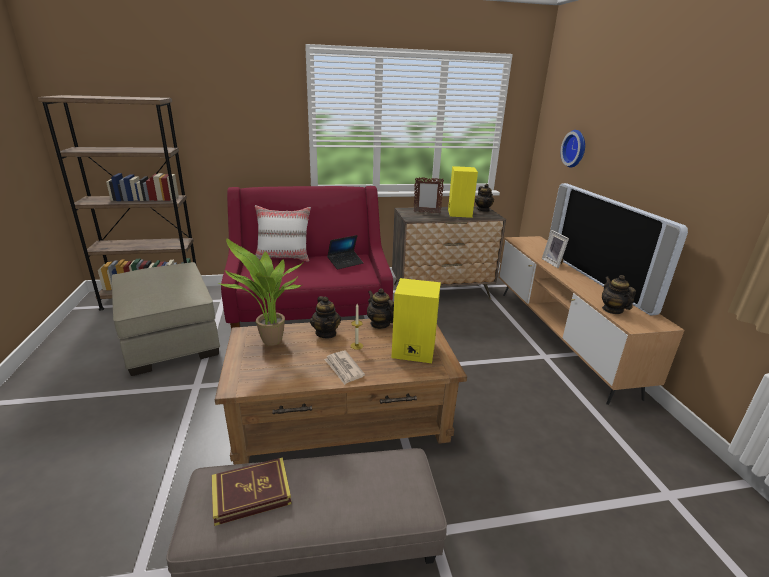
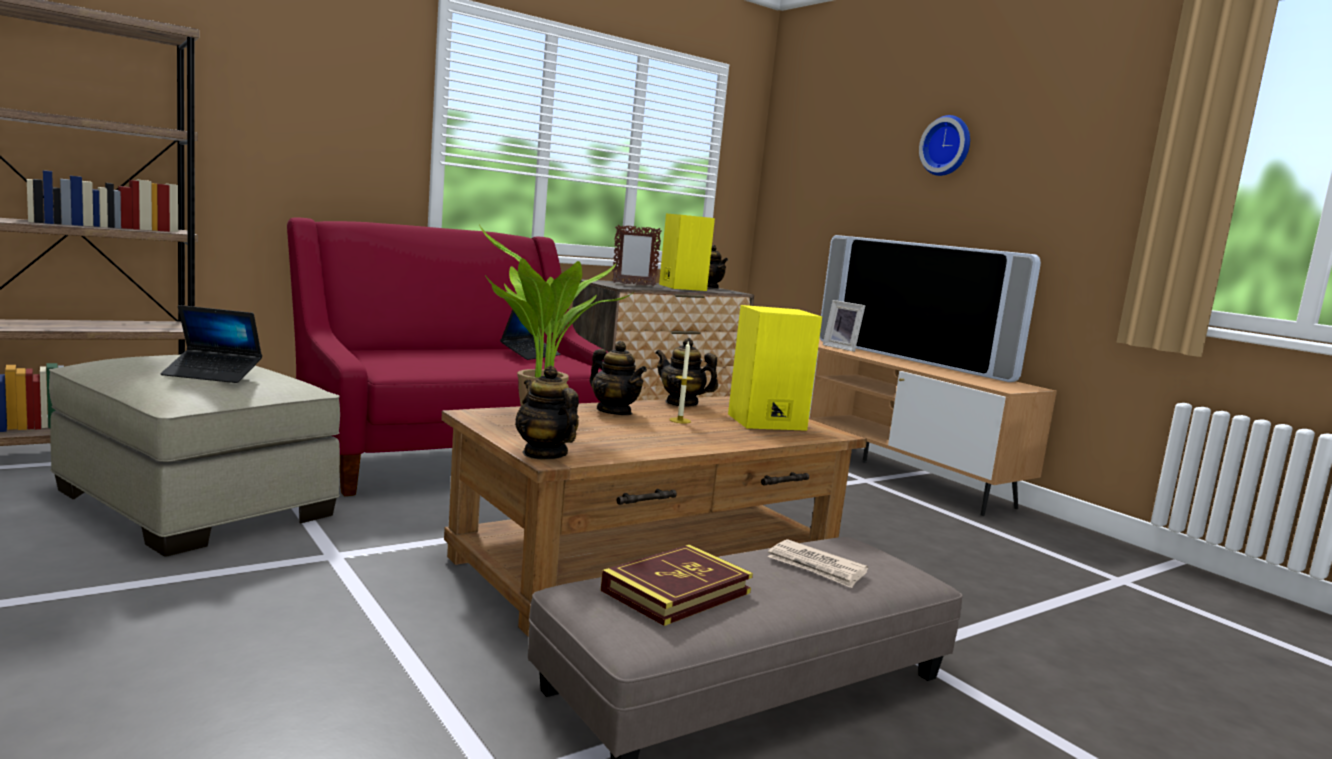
camera: 25 degrees left, 15 degrees down
white pillow [255,205,311,262] -> none
newspaper [324,351,365,385] -> newspaper moved to [768,539,868,588]
wall clock [561,130,585,168] -> wall clock moved to [919,115,970,176]
teapot [602,275,636,314] -> teapot moved to [515,365,579,460]
none -> laptop [160,305,262,383]

